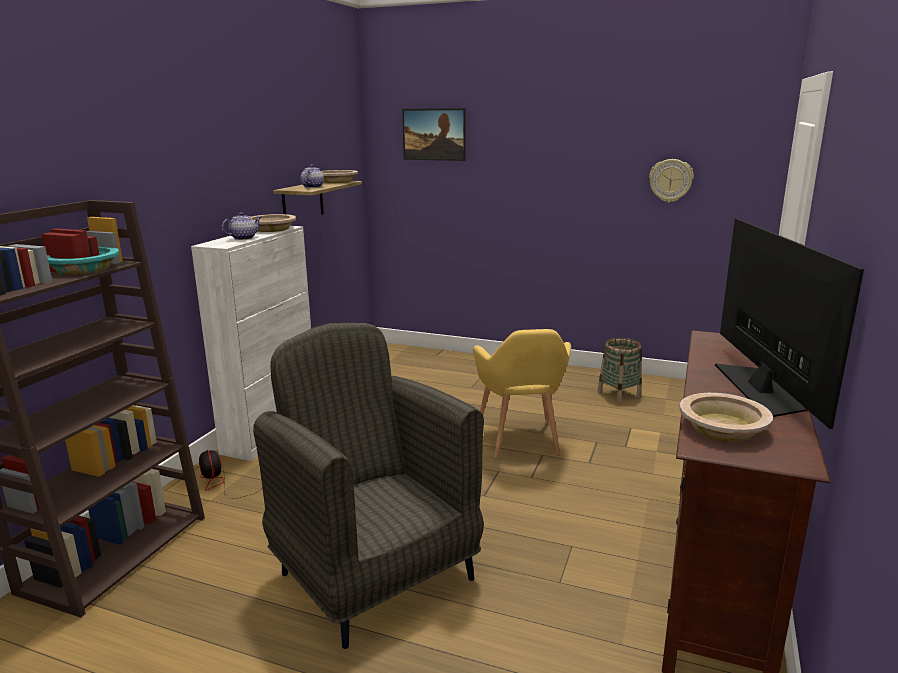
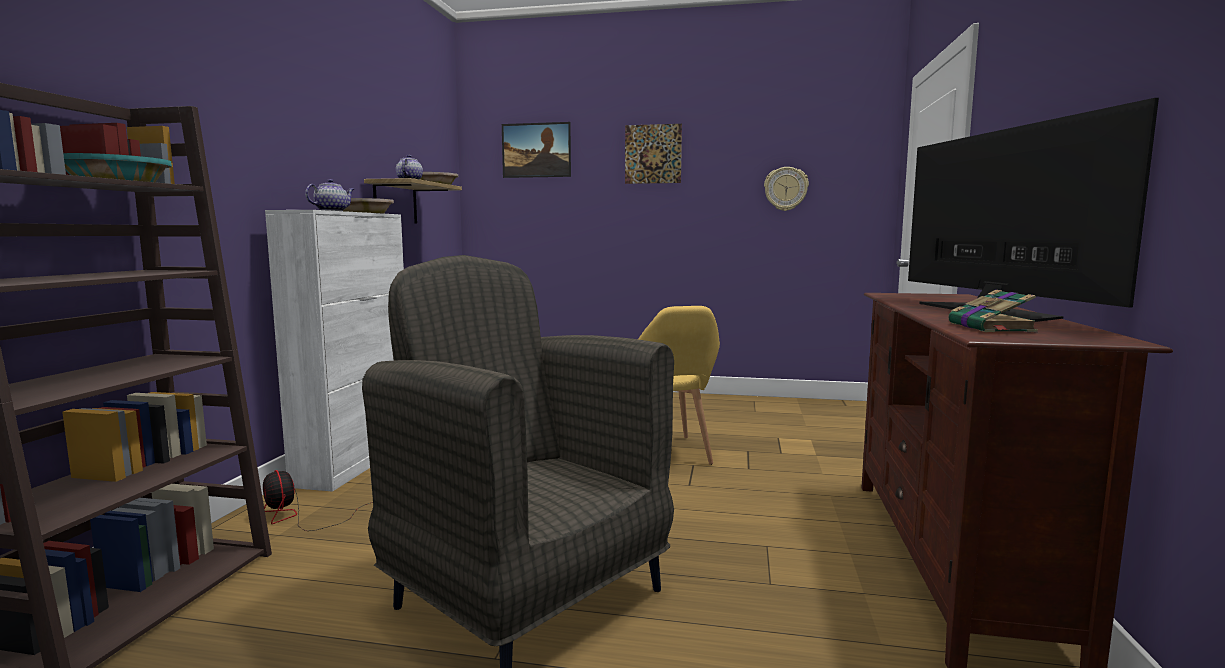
camera: 10 degrees left, 10 degrees down
basket [597,338,642,403] -> none
beige bowl [680,393,773,442] -> book [949,290,1038,332]
none -> picture [625,124,682,184]

